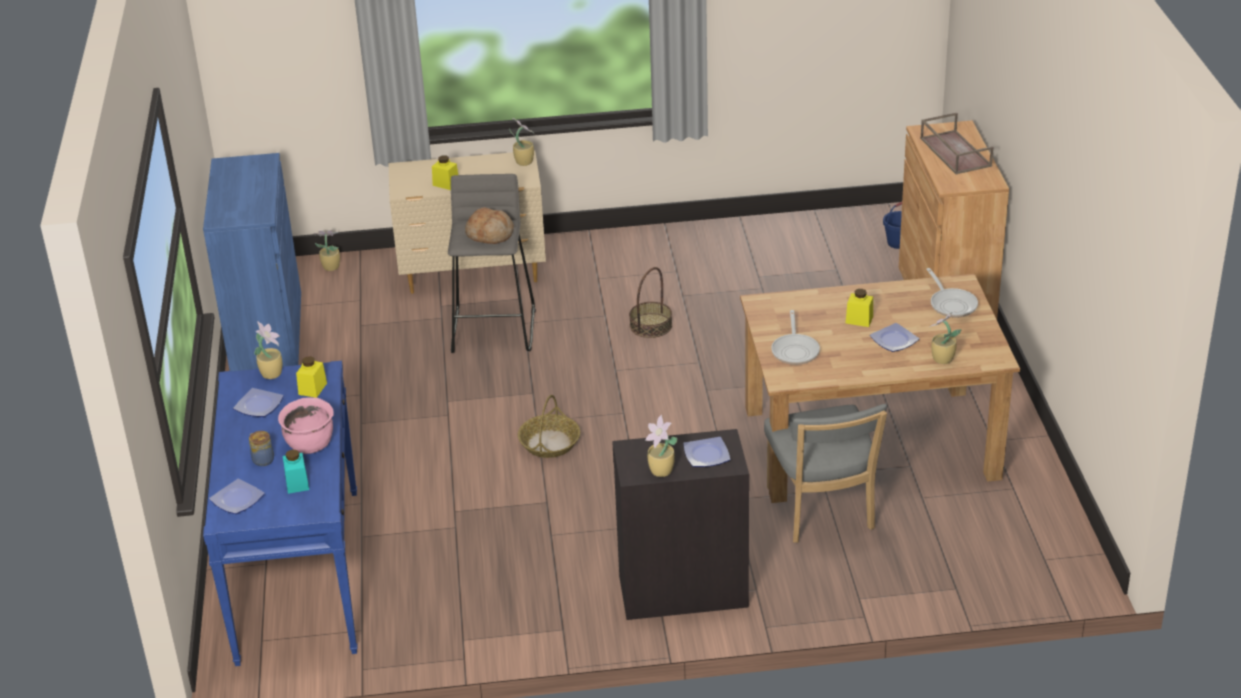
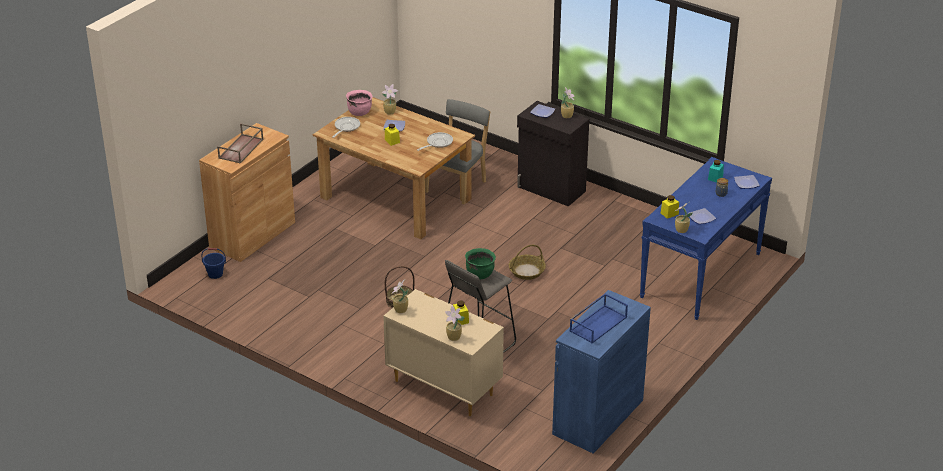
camera: 140 degrees left, 0 degrees up
pink cooking pot [278,397,334,454] -> pink cooking pot moved to [346,90,373,116]
potted plant [313,230,340,271] -> potted plant moved to [445,305,465,341]
bread [465,207,514,244] -> green cooking pot [465,248,496,279]
none -> blue tray [570,293,628,343]

